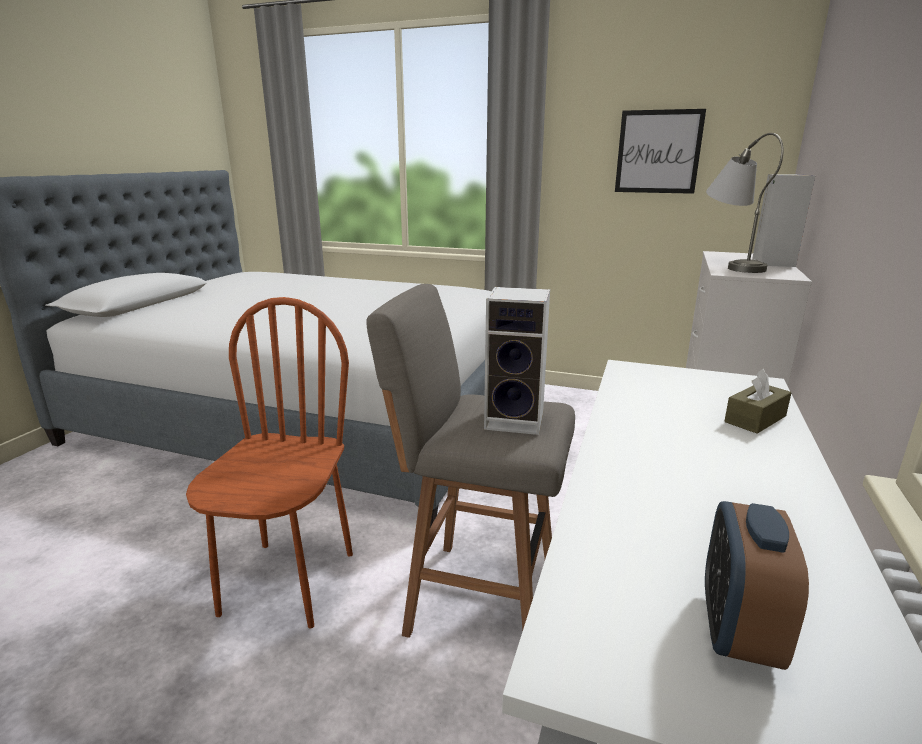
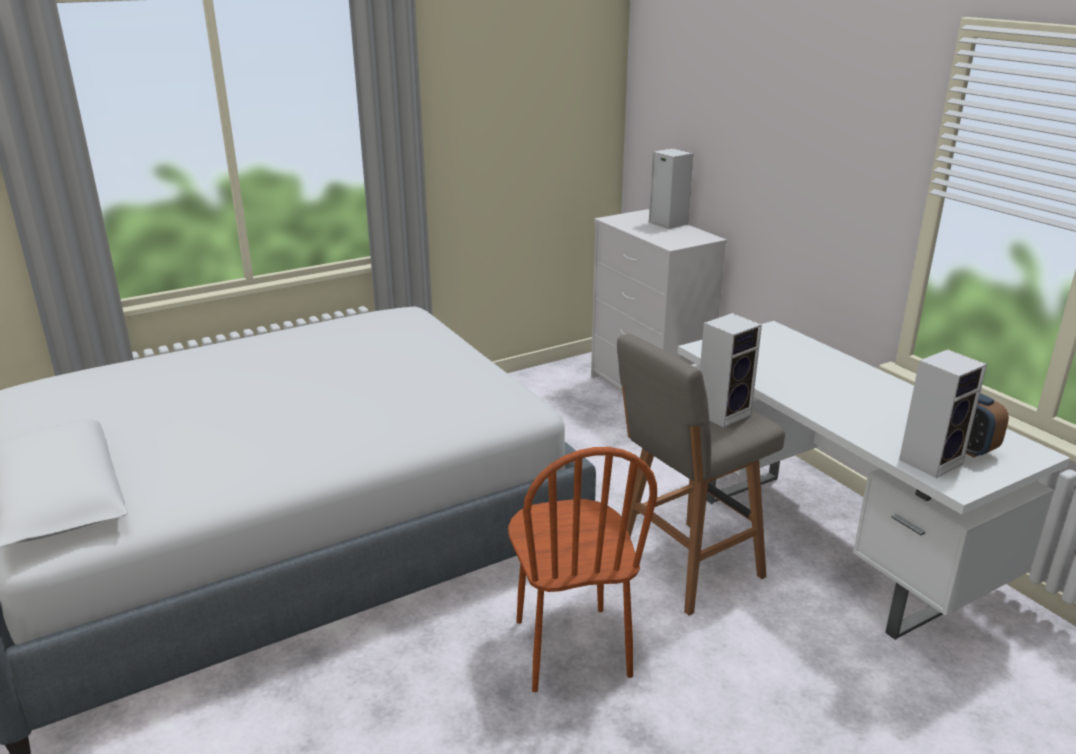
camera: 50 degrees left, 5 degrees up
brown chair [186,297,353,628] -> brown chair turned 150 degrees counterclockwise [508,447,657,692]
picture [615,109,706,194] -> none
grey table lamp [706,133,784,273] -> none
brown tissue box [725,368,791,434] -> none
none -> speaker [899,349,987,478]

